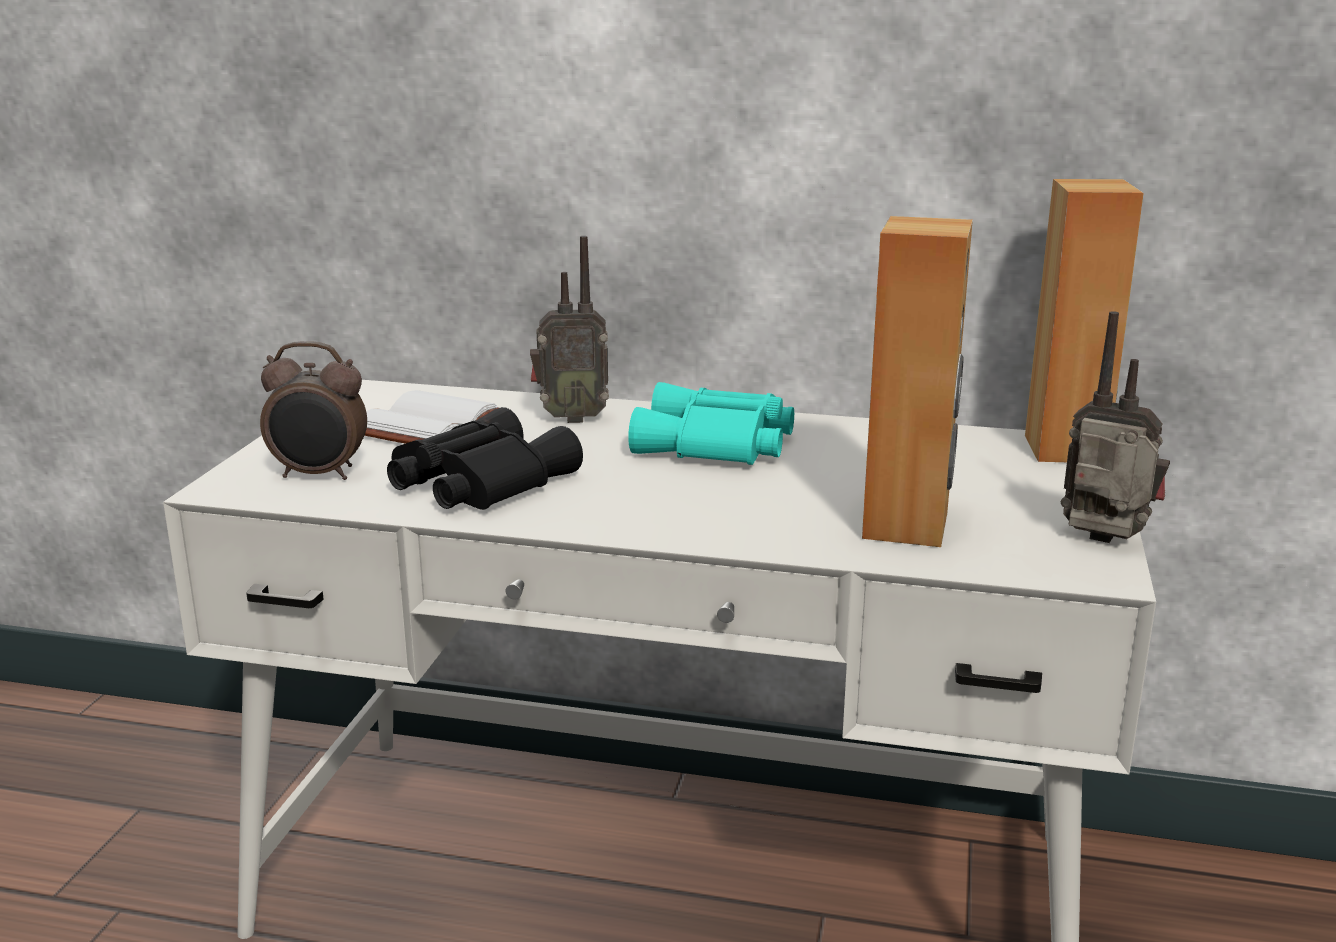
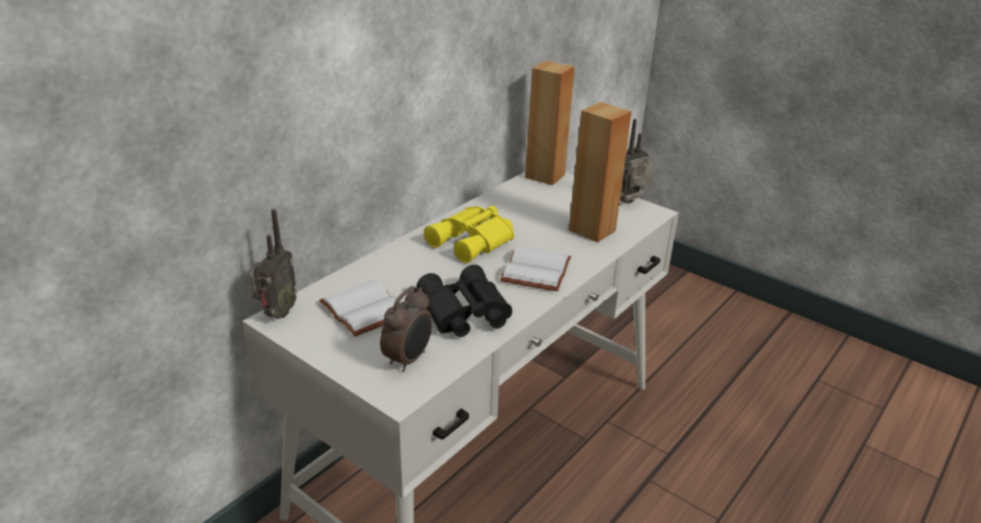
camera: 65 degrees left, 10 degrees up
radio [530,236,609,423] -> radio moved to [249,209,297,319]
turquoise binoculars [628,382,794,465] -> yellow binoculars [424,206,514,263]
none -> white book [500,246,571,291]

